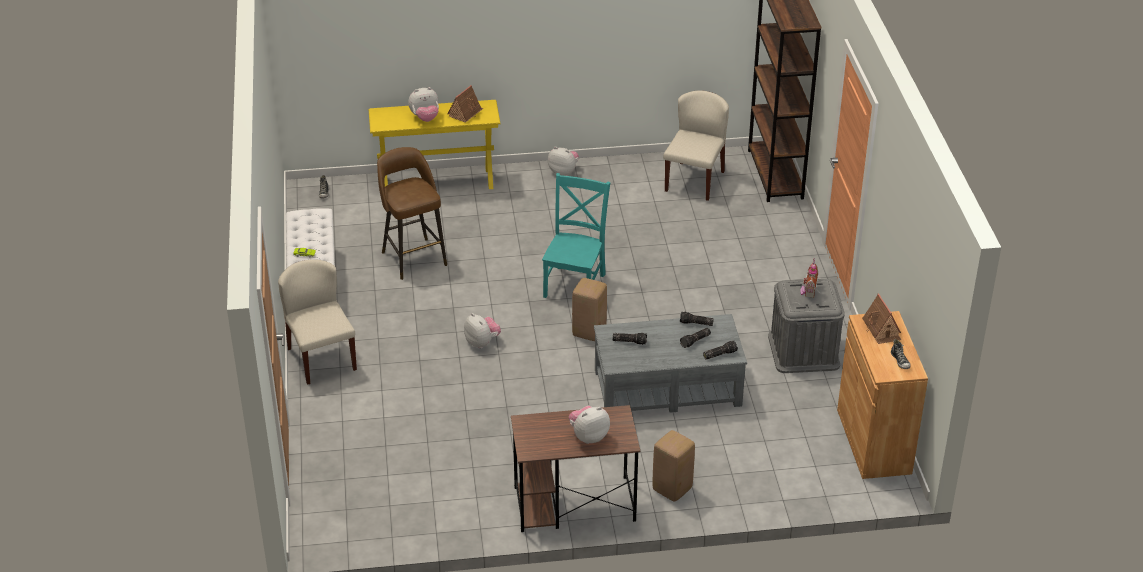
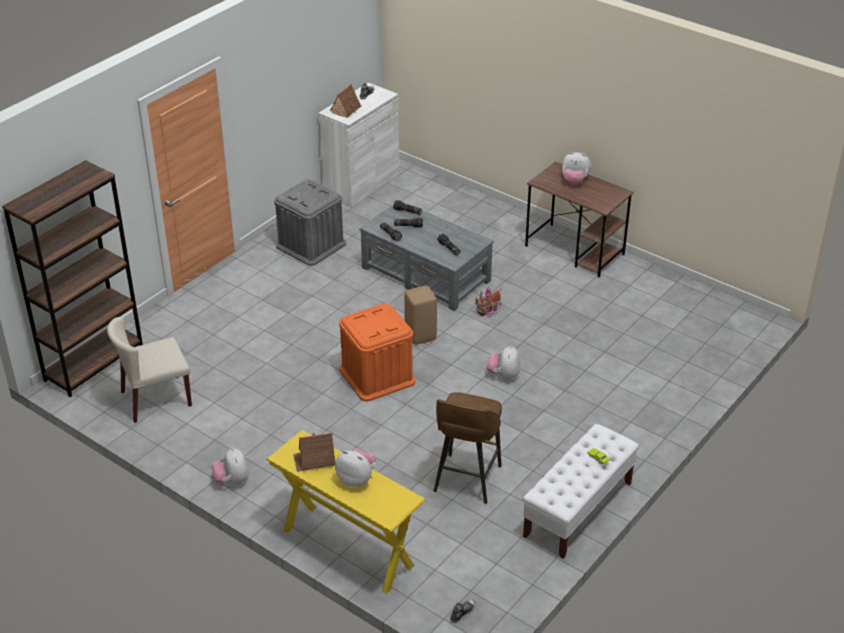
camera: 135 degrees left, 0 degrees up
beige chair [278,259,357,385] -> none
turquoise chair [542,173,611,298] -> orange storage box [339,303,415,401]
beige stool [653,430,695,502] -> none
toy house [800,258,818,298] -> toy house moved to [475,286,502,317]
brown cabinet [837,311,928,479] -> white cabinet [318,83,399,208]

